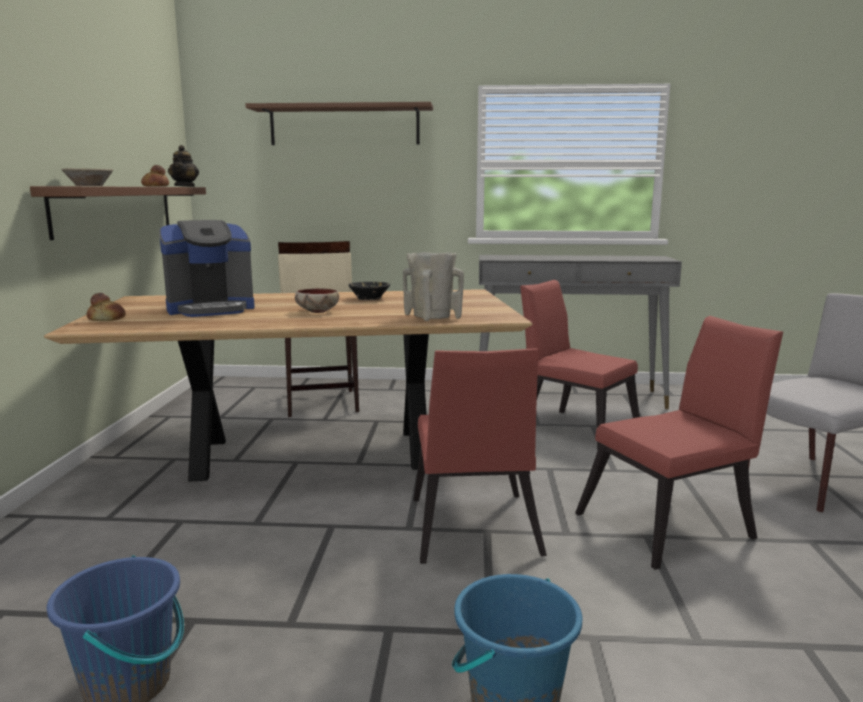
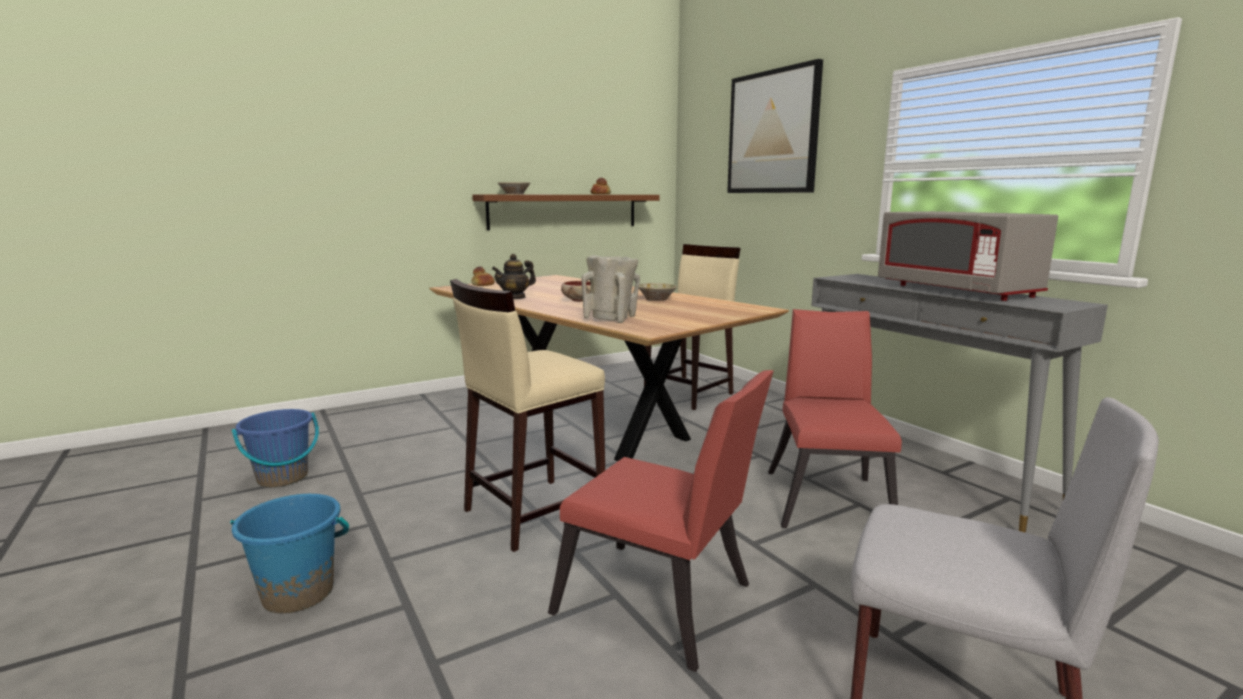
camera: 55 degrees right, 0 degrees up
coffee machine [159,220,255,317] -> none
teapot [168,145,199,187] -> teapot moved to [492,254,536,299]
brown shelf [246,102,433,145] -> picture [727,59,823,193]
black bowl [348,282,390,301] -> beige bowl [639,283,677,301]
red chair [414,348,547,564] -> beige stool [450,279,605,552]
none -> grey microwave [878,211,1058,301]

